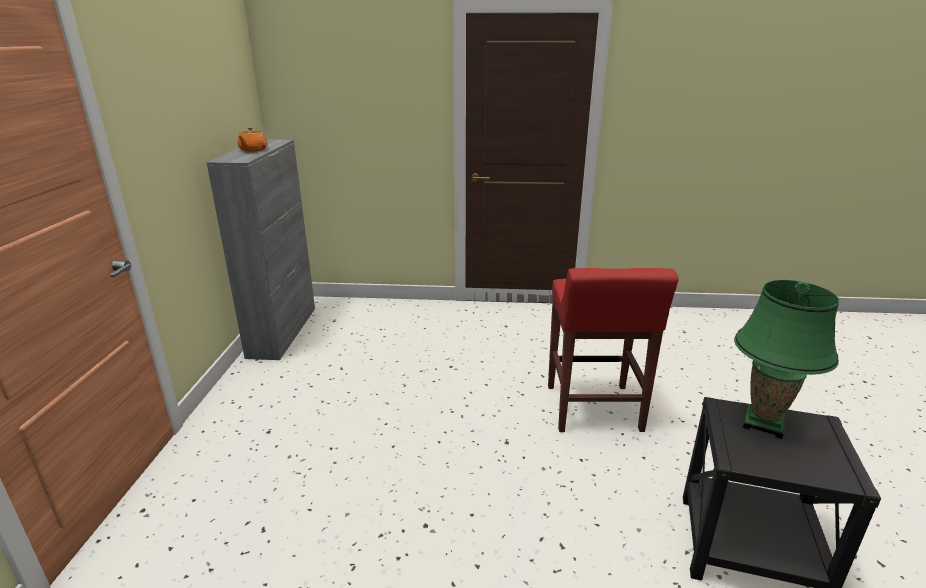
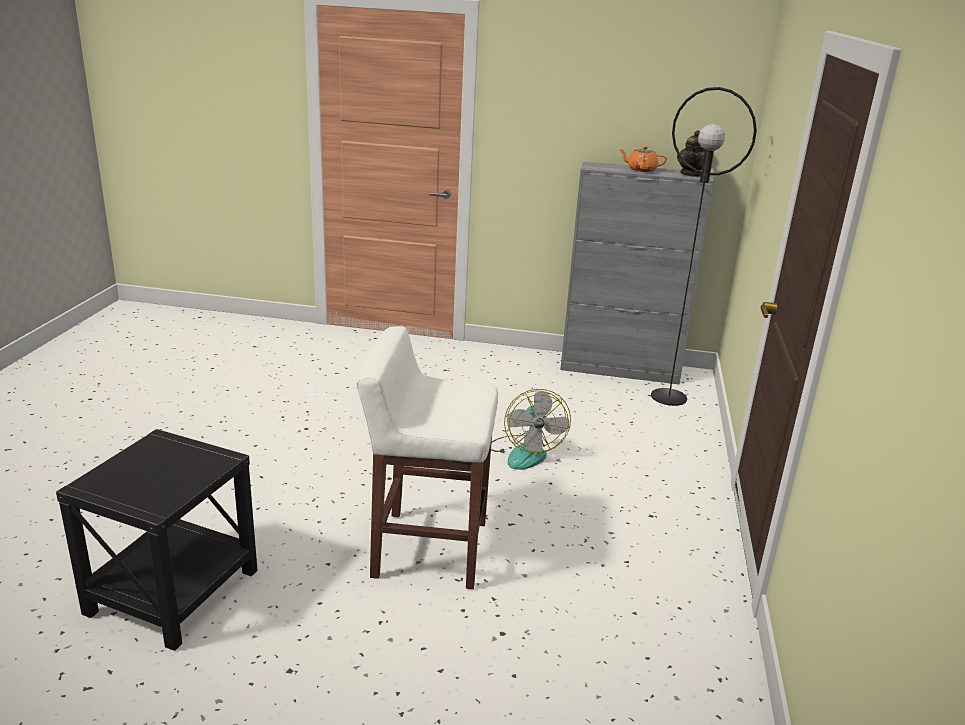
camera: 95 degrees right, 0 degrees up
red stool [548,268,679,432] -> white stool [356,326,498,589]
green table lamp [734,280,839,439] -> none
none -> fan [491,389,571,470]
none -> black floor lamp [651,87,757,406]
none -> teapot [677,130,705,177]

